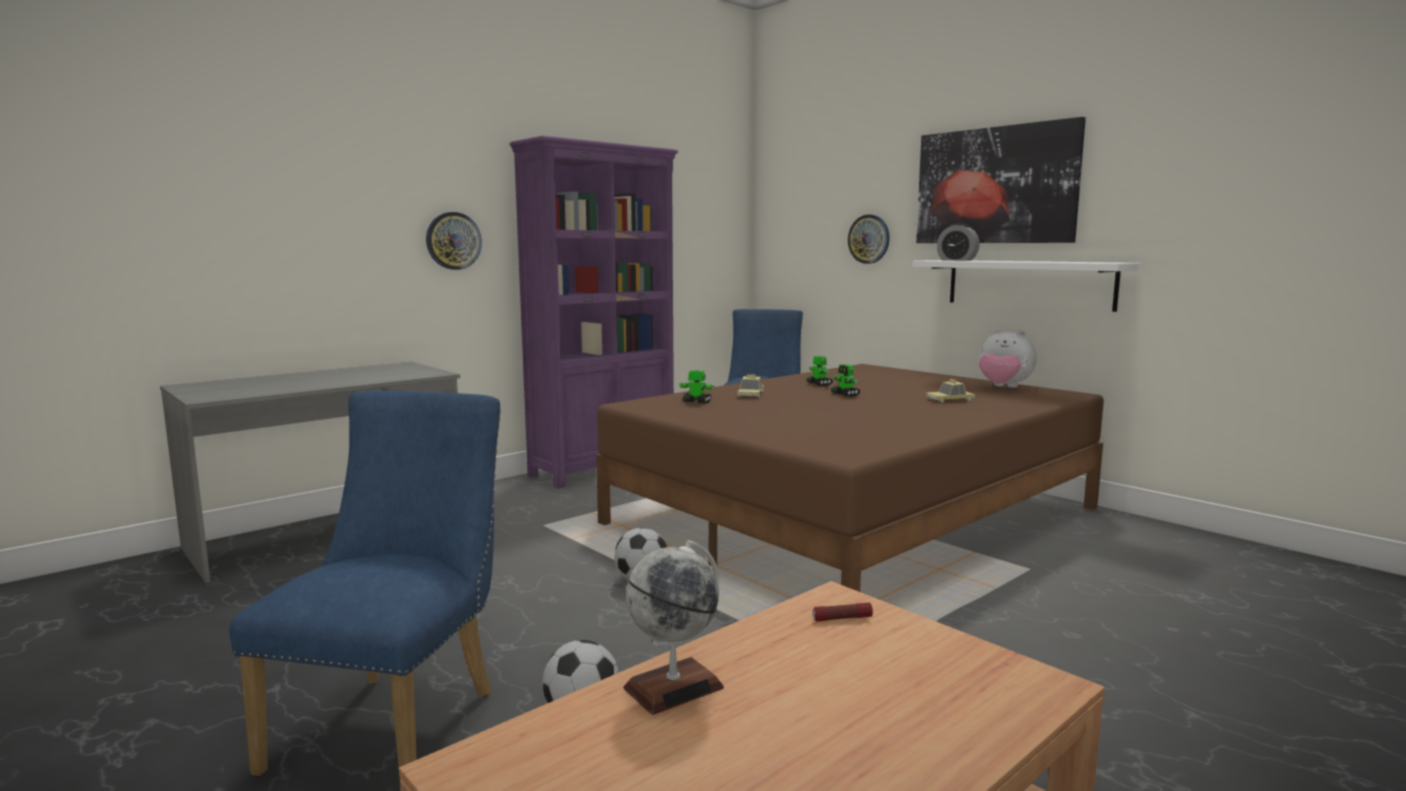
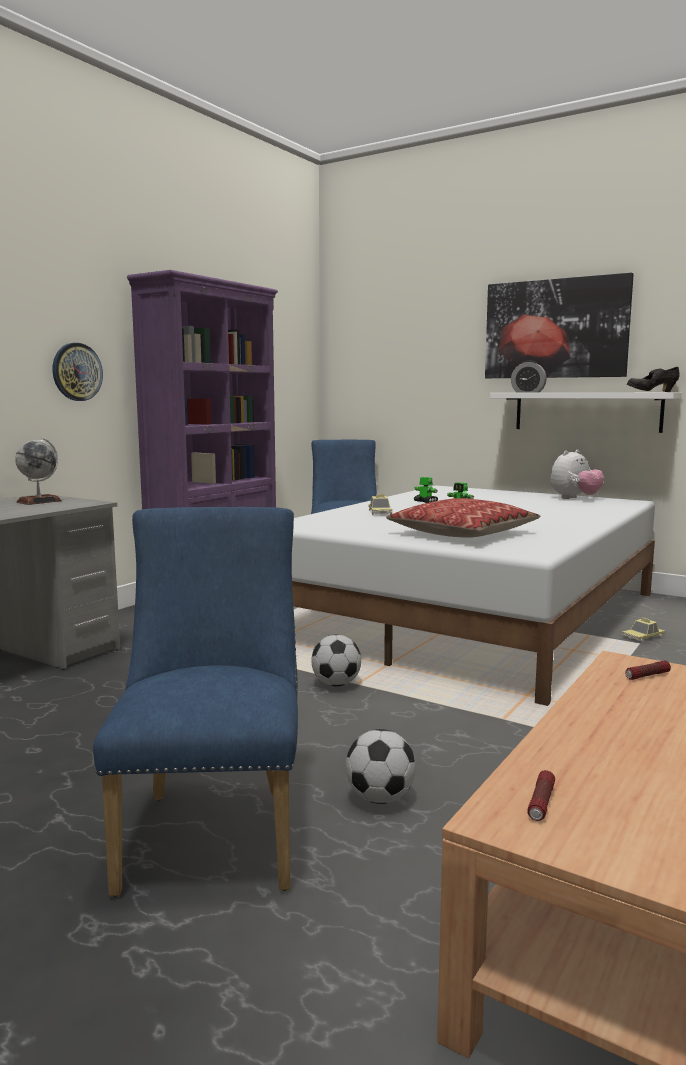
camera: 15 degrees left, 0 degrees up
brown bed [596,364,1104,592] -> white bed [292,486,655,706]
globe [623,540,724,715] -> globe moved to [15,438,62,505]
toy robot [679,370,715,403] -> none
wall clock [848,214,890,264] -> none
toy car [926,379,975,403] -> toy car moved to [622,617,665,642]
plush toy [978,329,1037,388] -> plush toy turned 60 degrees counterclockwise [551,450,604,499]
none -> pillow [386,498,540,538]
none -> flashlight [527,770,555,821]
none -> black shoe [627,367,680,392]

